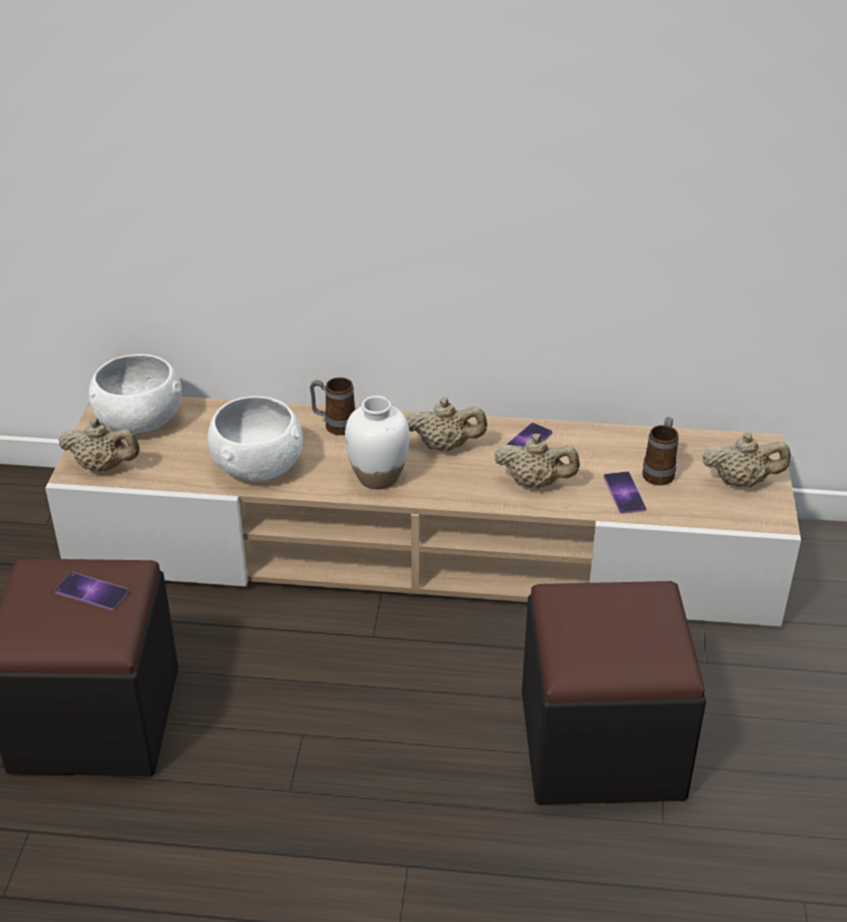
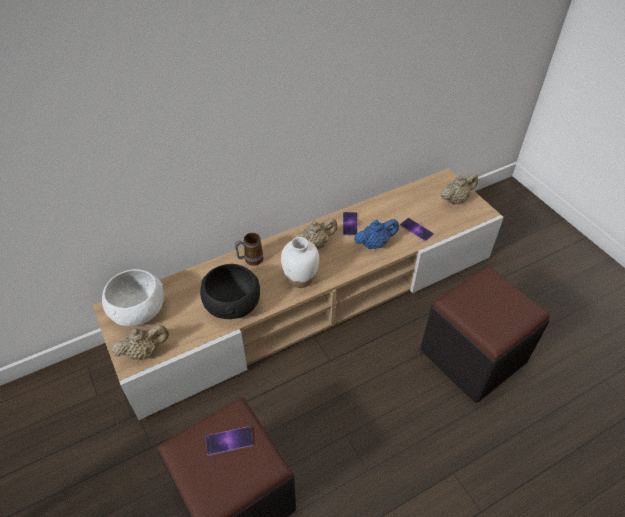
camera: 35 degrees left, 10 degrees up
white bowl [208,396,303,481] -> black bowl [200,264,260,319]
beige teapot [495,434,580,488] -> blue teapot [354,219,399,249]
mug [642,417,679,485] -> none

